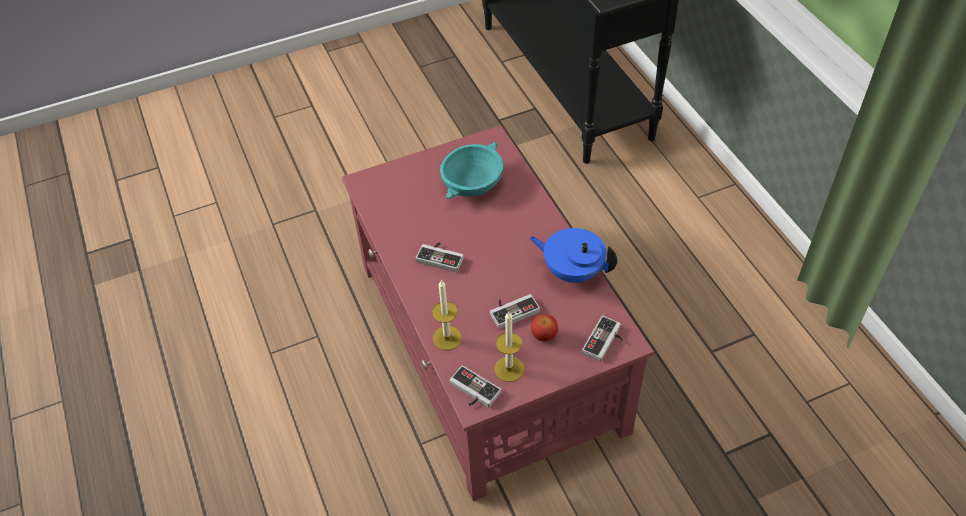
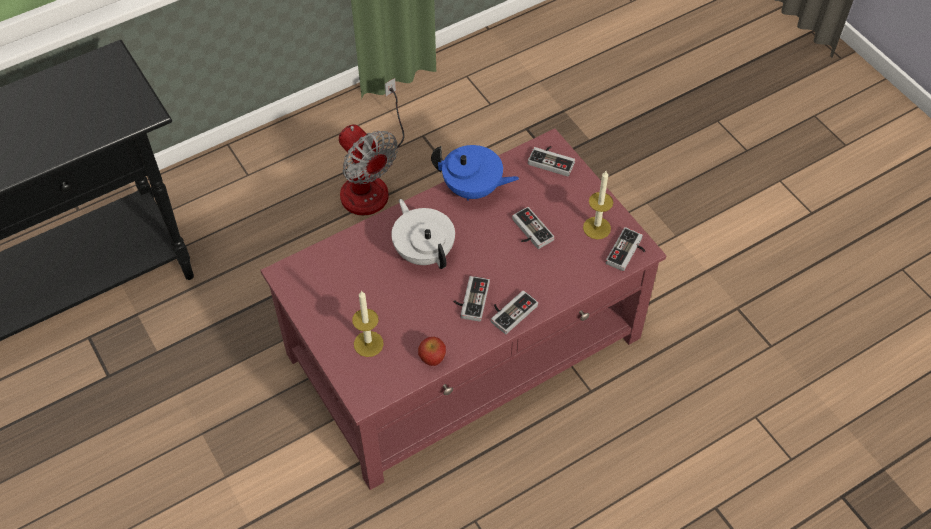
camera: 100 degrees left, 5 degrees up
candle [432,280,462,350] -> candle moved to [352,290,384,357]
turquoise bowl [440,142,503,199] -> none
blue teapot [529,228,617,283] -> blue teapot turned 90 degrees counterclockwise [431,145,519,201]
apple [531,314,558,342] -> apple moved to [418,337,446,366]
none -> fan [339,78,404,215]
none -> white teapot [391,199,455,269]
none -> game controller [491,290,538,334]

